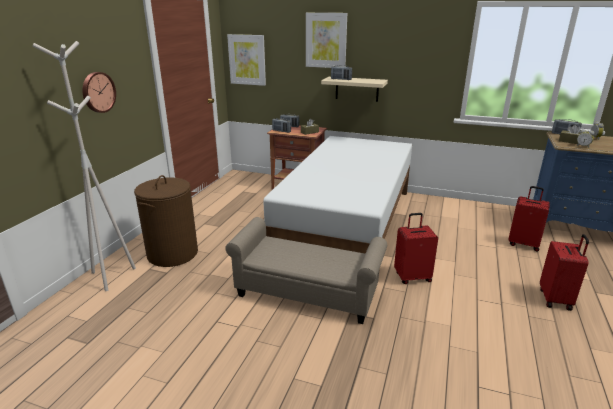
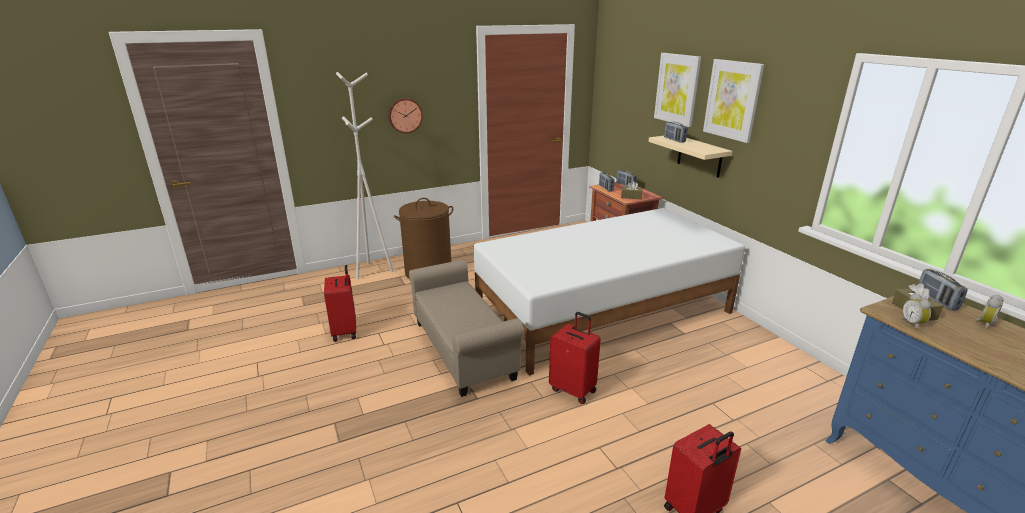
camera: 45 degrees right, 0 degrees up
picture [227,34,266,86] -> picture moved to [703,59,764,143]
red suitcase [508,186,550,251] -> red suitcase moved to [324,265,356,342]

